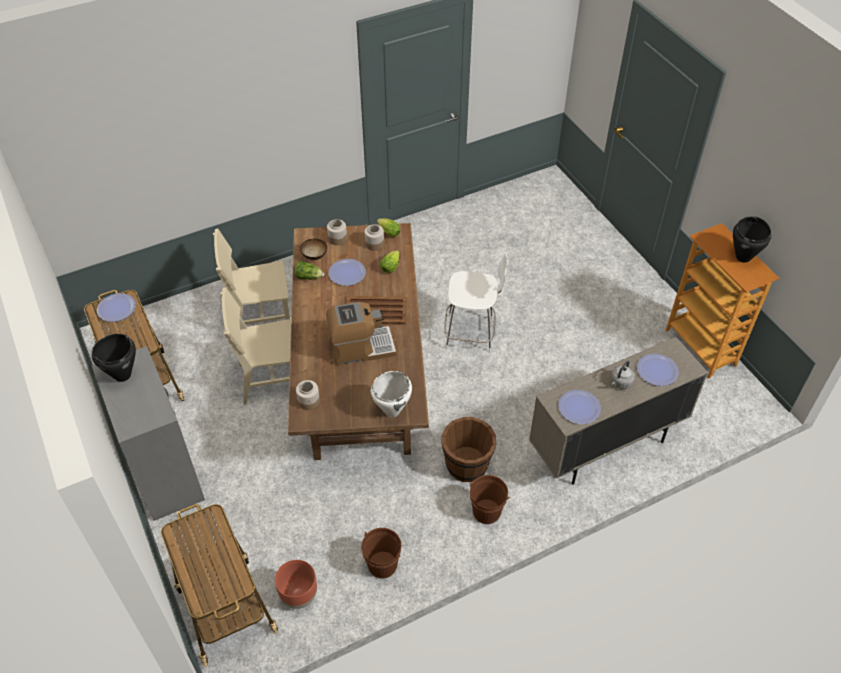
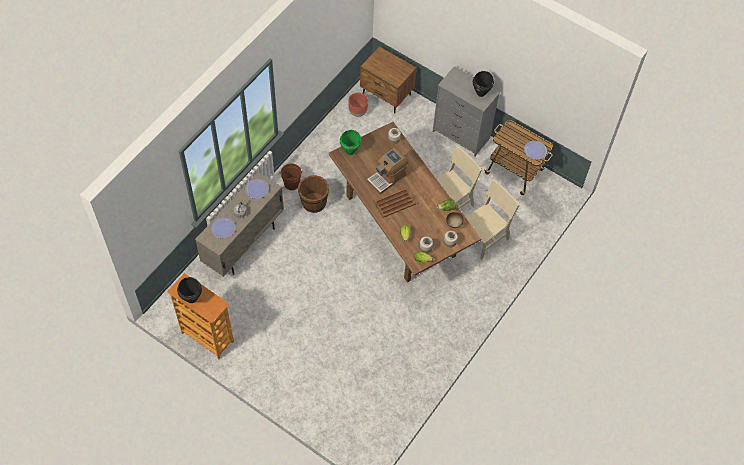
camera: 150 degrees right, 10 degrees up
cart [161,504,278,667] -> brown nightstand [360,46,416,113]
plate [328,259,366,286] -> none
brown bucket [362,528,401,579] -> none
white cooking pot [371,371,412,417] -> green cooking pot [340,130,361,155]
white chair [444,252,508,352] -> none

